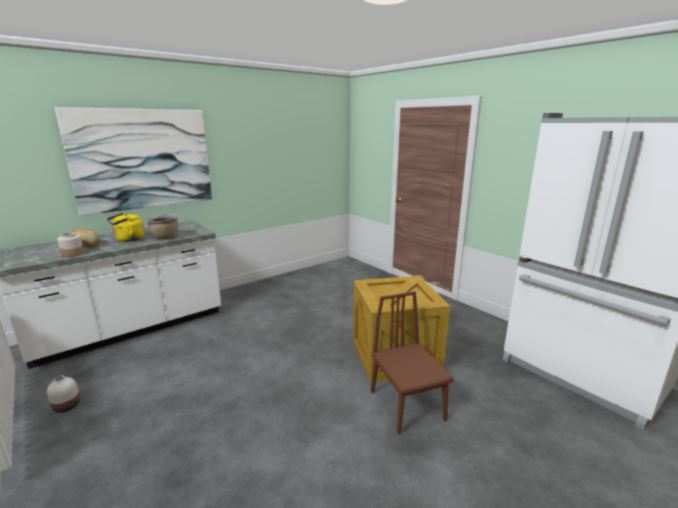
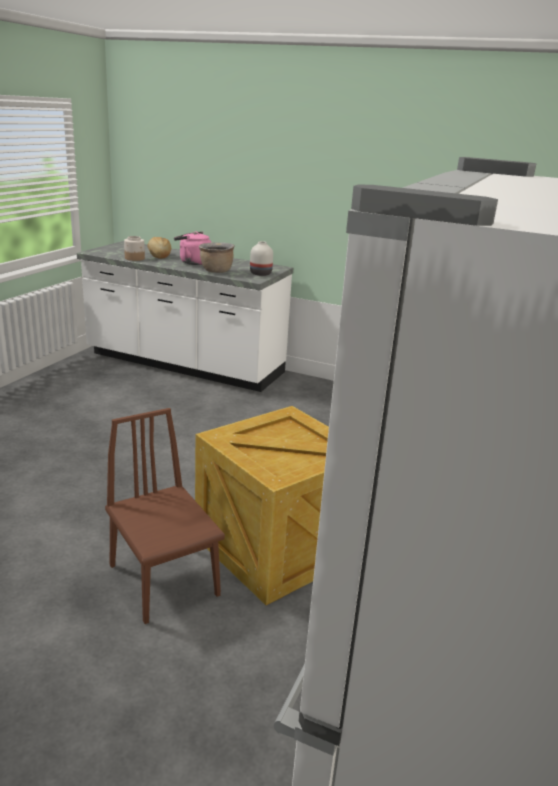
camera: 60 degrees right, 5 degrees up
white vase [47,376,80,413] -> white vase moved to [250,241,273,276]
picture [55,107,212,216] -> none
yellow kettle [107,213,145,242] -> pink kettle [174,232,211,265]
brown chair [371,291,454,435] -> brown chair turned 75 degrees counterclockwise [105,408,225,624]

